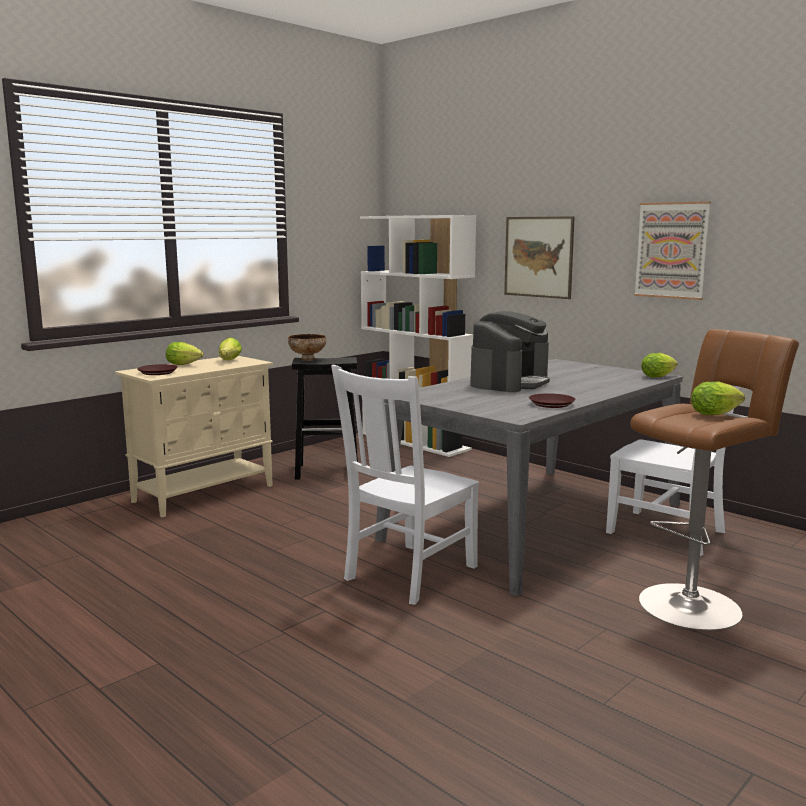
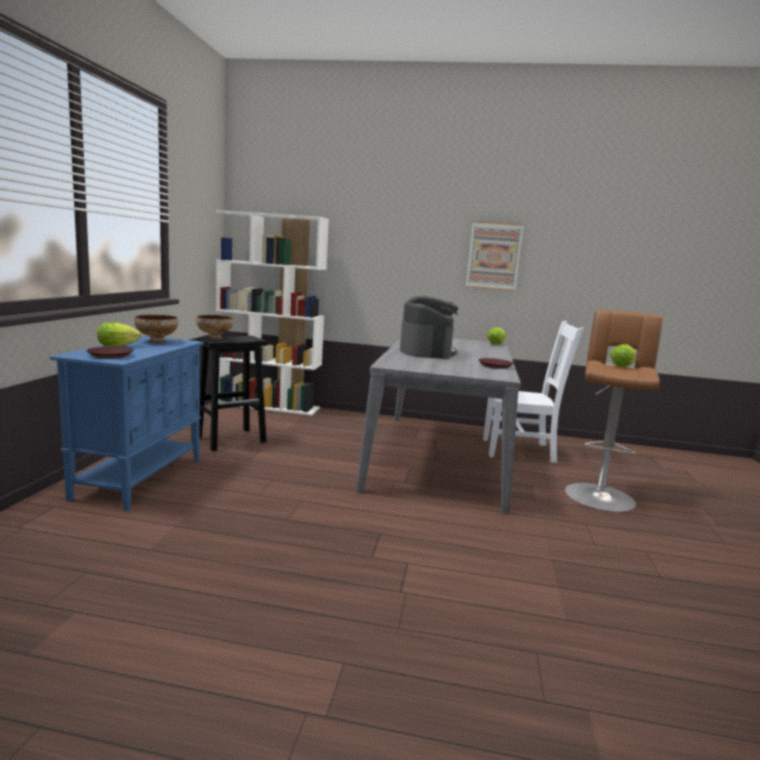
camera: 35 degrees left, 0 degrees up
beige cabinet [115,356,273,518] -> blue cabinet [50,336,204,511]
lettuce [219,338,242,360] -> bowl [134,315,178,343]
white chair [331,365,479,605] -> none
picture [504,216,575,299] -> none

